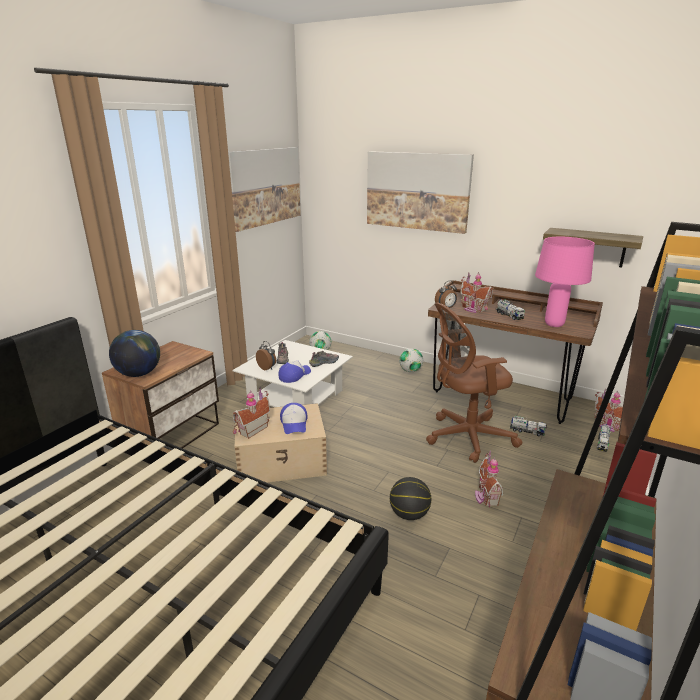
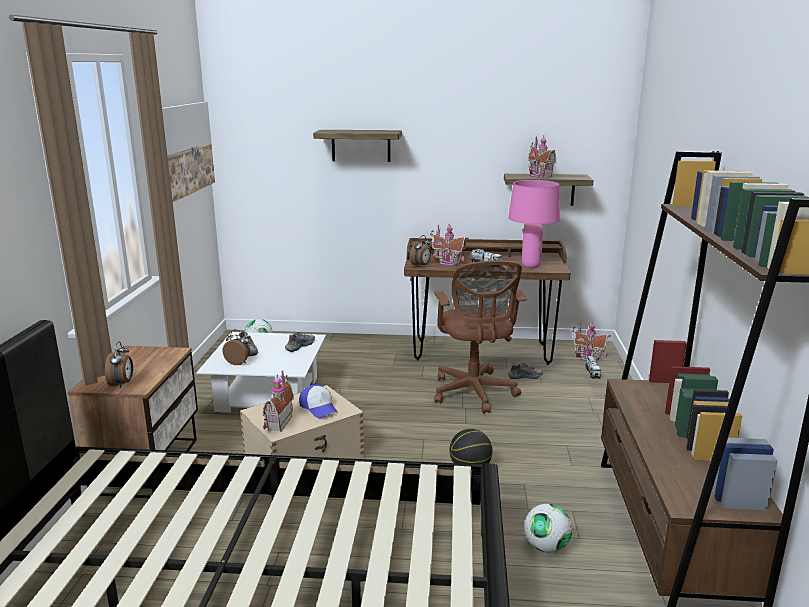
camera: 25 degrees left, 5 degrees down
globe [109,330,160,377] -> alarm clock [105,342,133,388]
cap [279,360,311,383] -> none
picture [367,151,474,234] -> shelf [313,130,402,162]
football [399,348,423,372] -> football moved to [524,504,572,553]
brown office chair [426,302,523,463] -> brown office chair turned 60 degrees counterclockwise [434,260,527,413]
toy house [475,451,503,507] -> toy house moved to [528,136,556,178]
toy truck [510,416,547,436] -> shoe [508,363,543,379]

